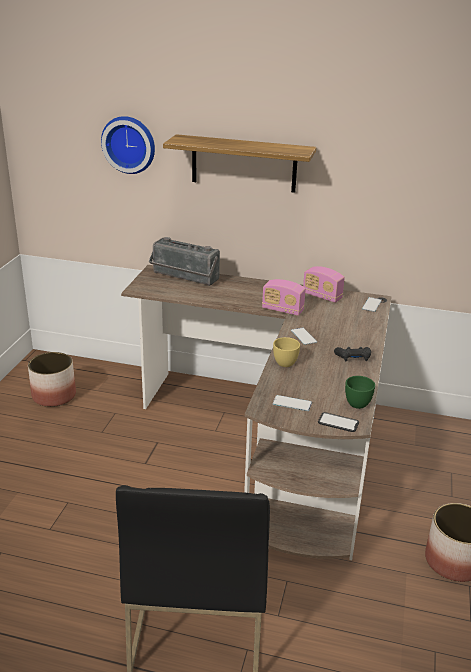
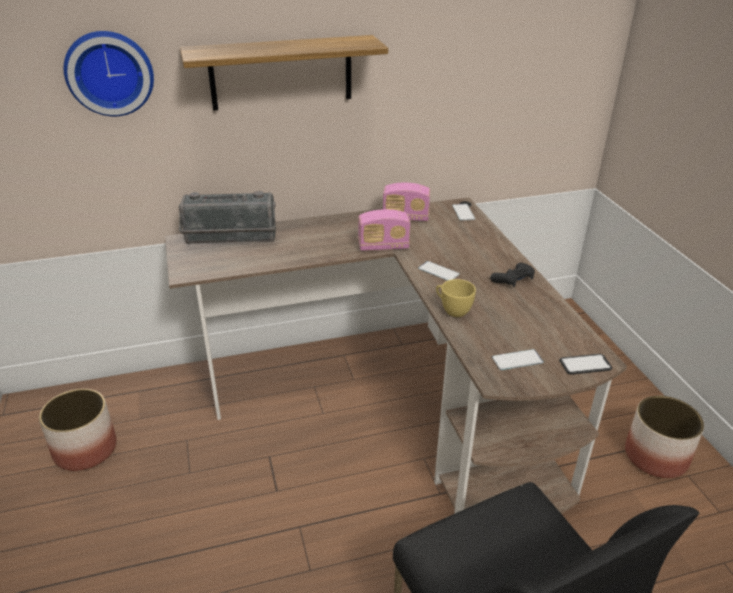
camera: 30 degrees left, 5 degrees up
green cup [345,376,375,409] -> none

